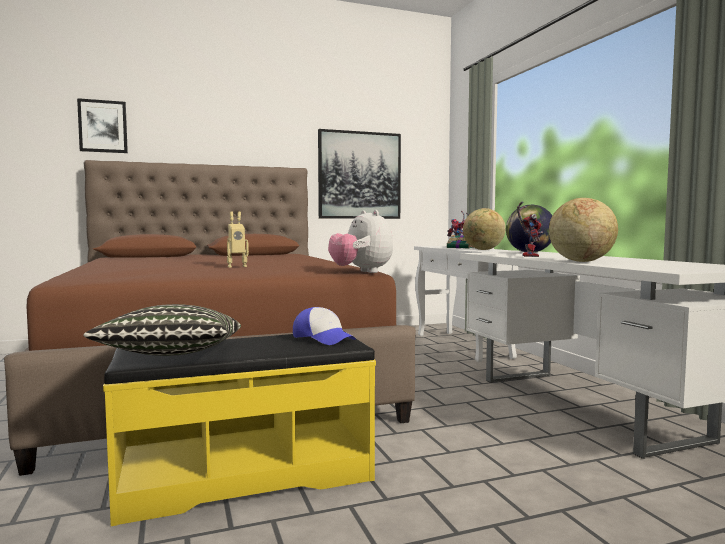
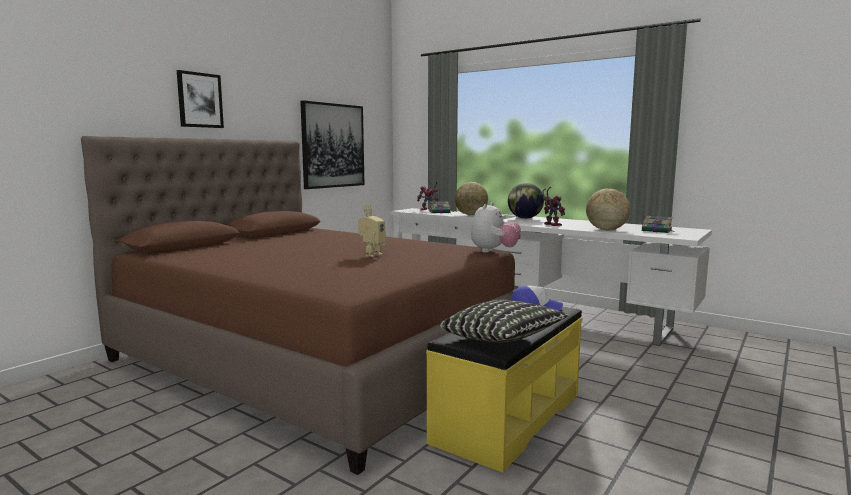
camera: 35 degrees left, 5 degrees up
picture [77,98,128,153] -> picture moved to [177,70,224,128]
plush toy [328,210,393,273] -> plush toy turned 90 degrees counterclockwise [471,202,521,253]
none -> book [642,216,674,233]

